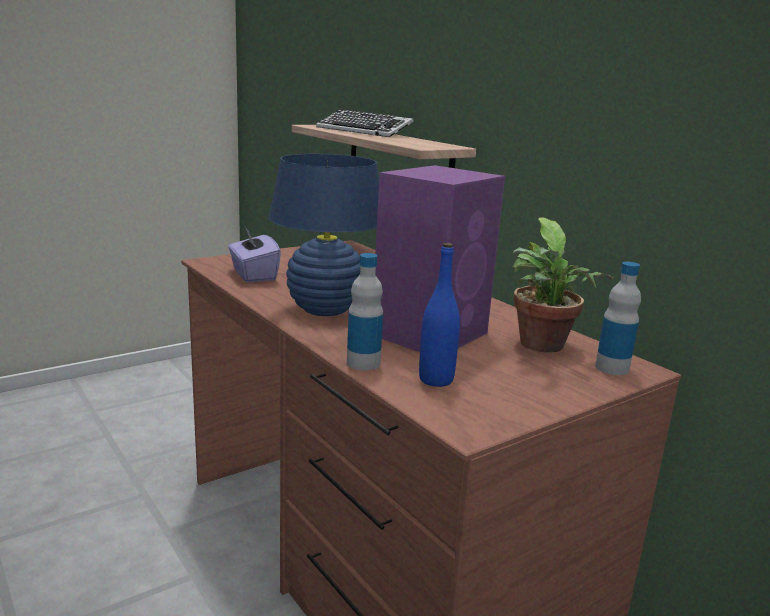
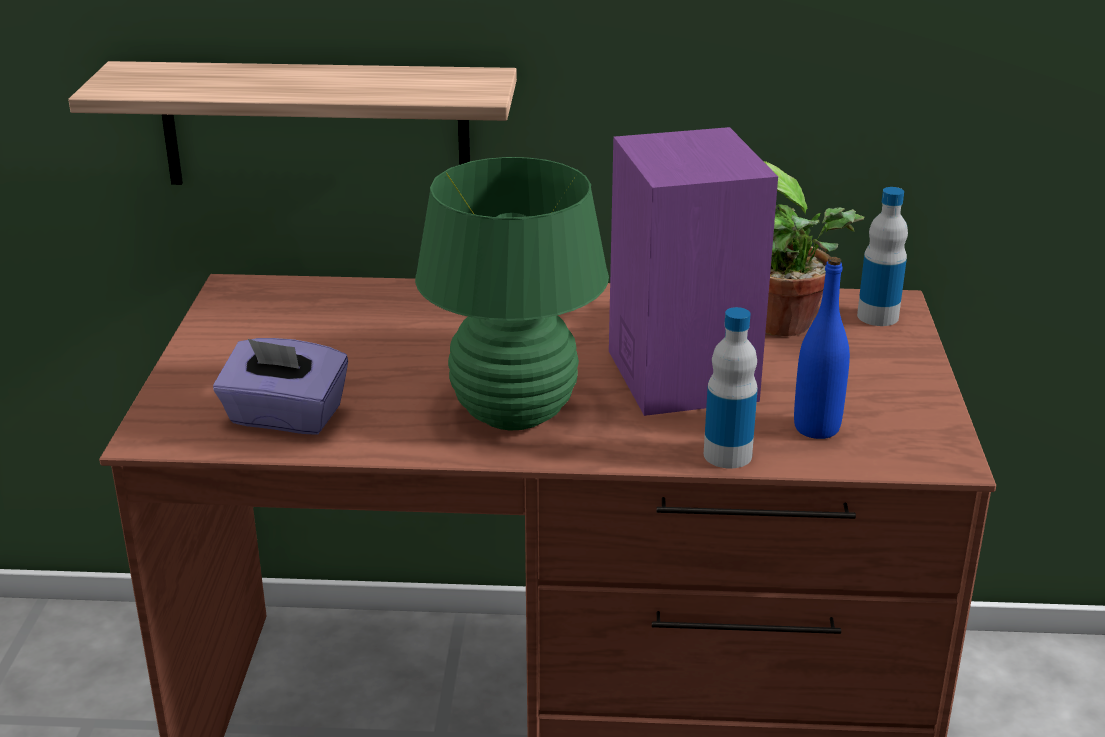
camera: 50 degrees left, 10 degrees up
blue table lamp [268,154,379,316] -> green table lamp [415,157,609,430]
keyboard [316,109,414,137] -> none

